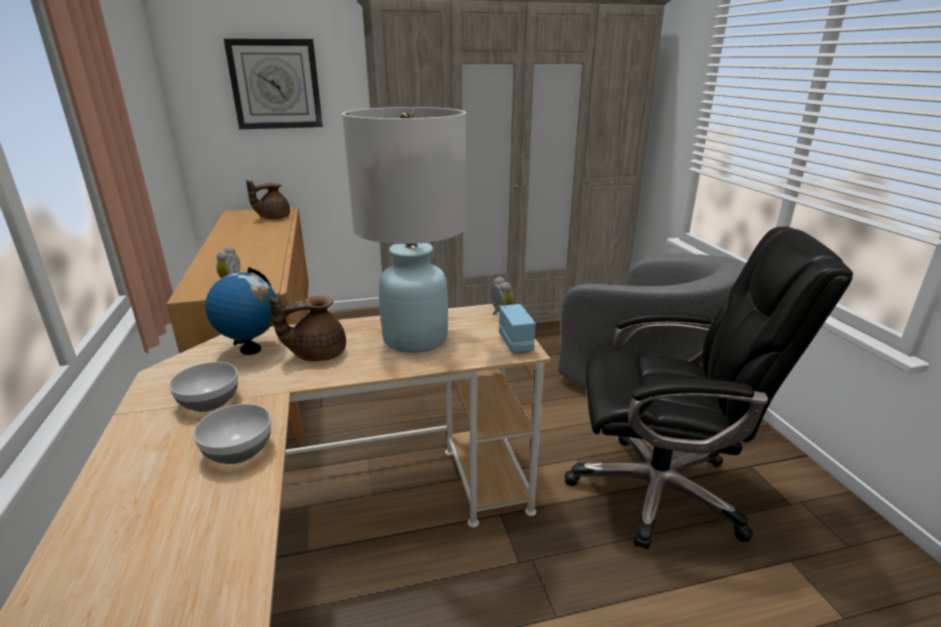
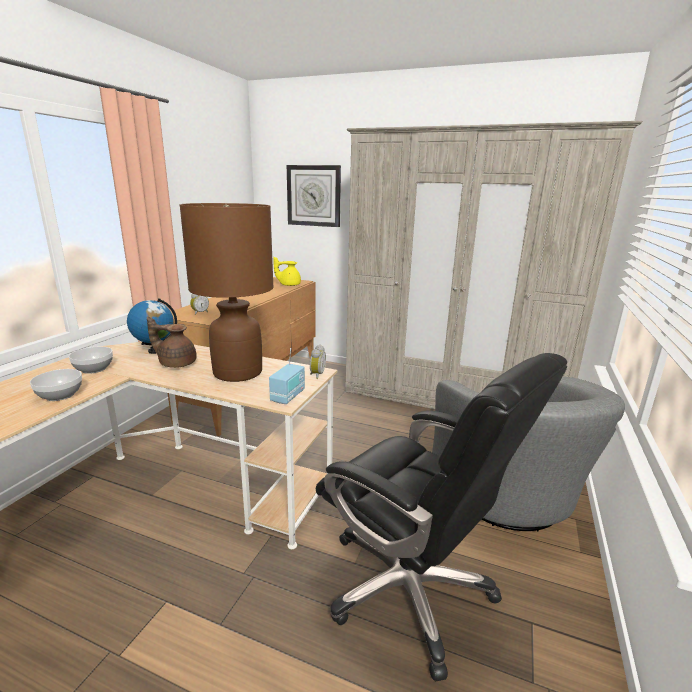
camera: 35 degrees right, 5 degrees down
brown teapot [246,180,290,219] -> yellow teapot [273,257,301,286]
white table lamp [342,107,466,353] -> brown table lamp [179,203,274,382]

